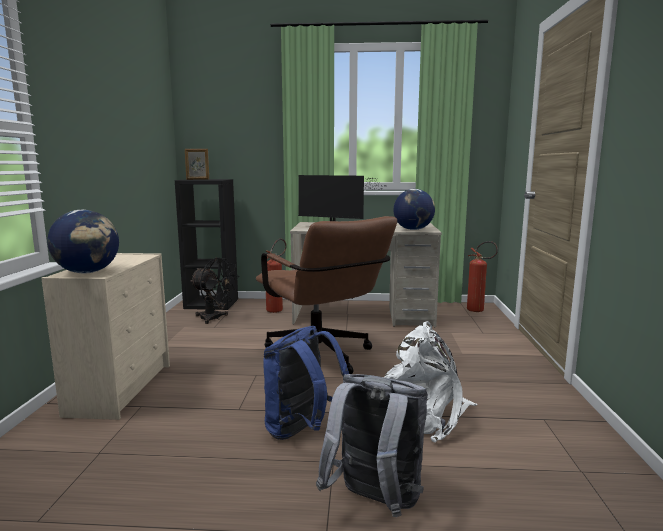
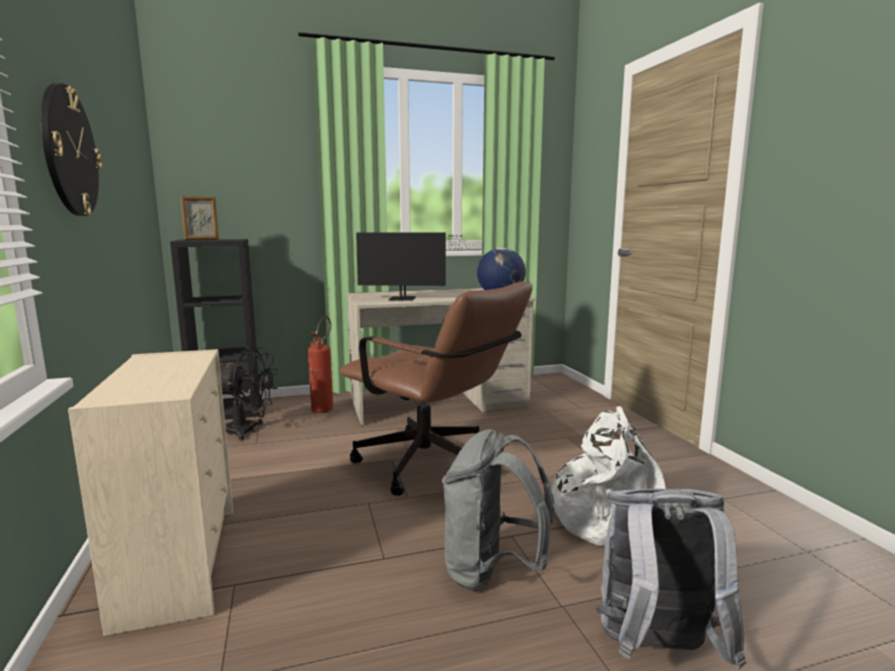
camera: 20 degrees left, 0 degrees up
globe [47,210,119,274] -> none
blue backpack [263,326,349,440] -> grey backpack [442,429,554,591]
fire extinguisher [467,241,498,312] -> none
none -> wall clock [41,83,102,216]

